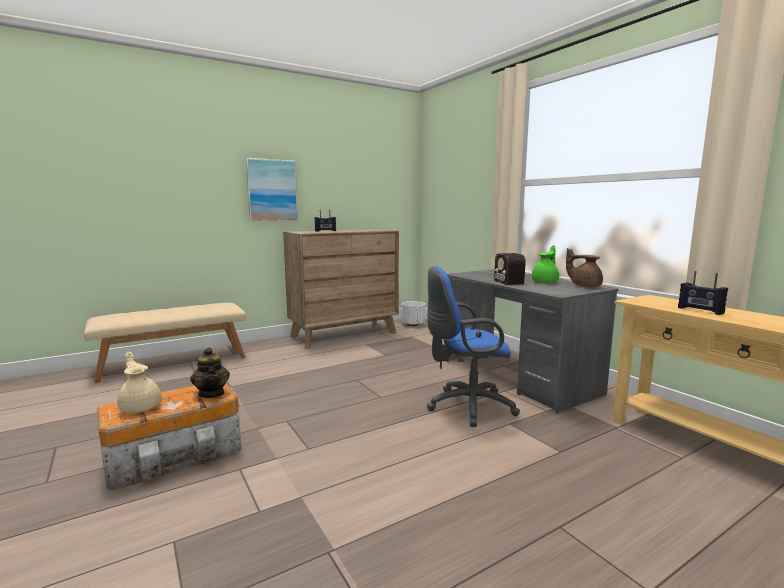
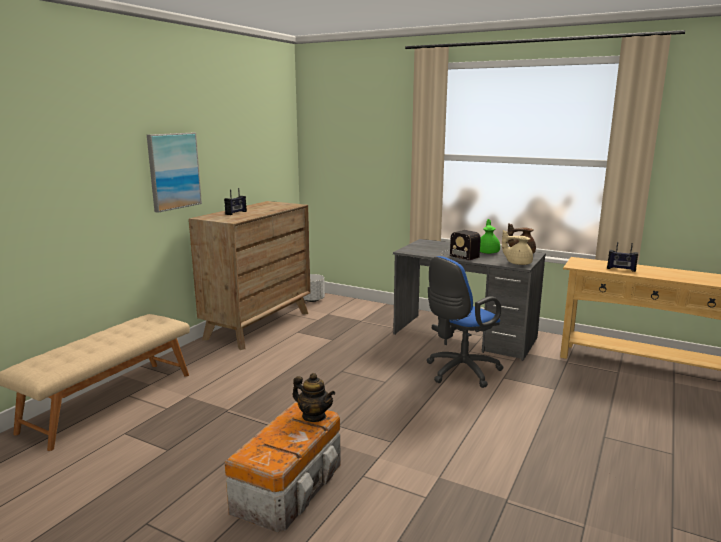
camera: 30 degrees left, 5 degrees up
beige teapot [117,352,162,413] -> beige teapot moved to [502,230,533,265]

